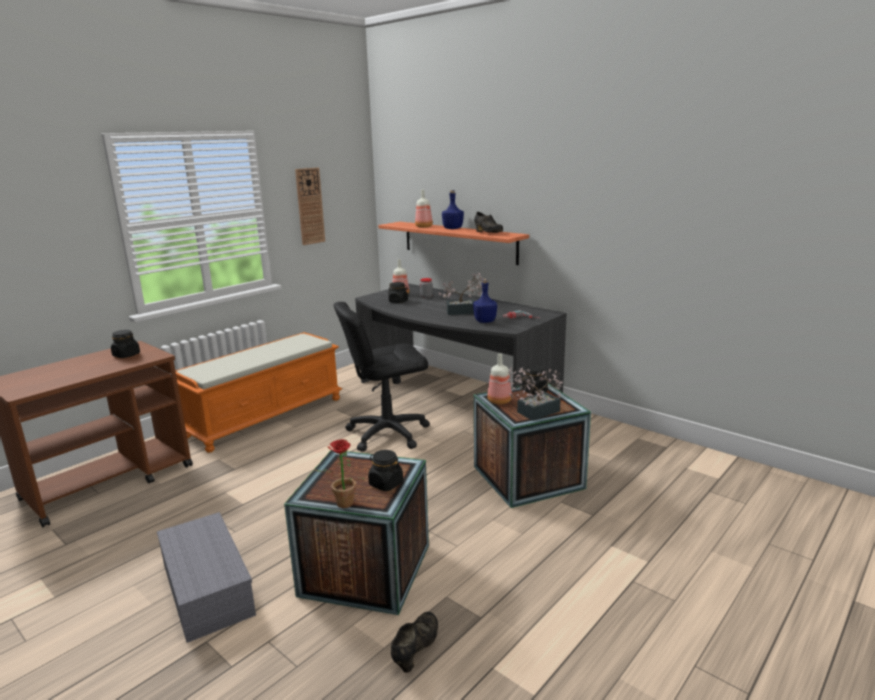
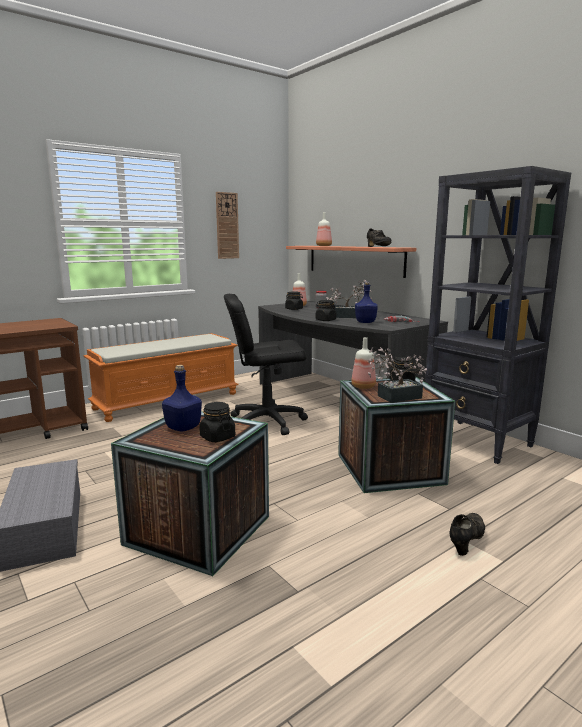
camera: 10 degrees right, 5 degrees down
black jar [111,330,140,358] -> black jar moved to [316,300,336,321]
potted plant [315,439,365,508] -> none
black shoe [391,612,438,673] -> black shoe moved to [450,513,485,556]
blue bottle [442,190,464,229] -> blue bottle moved to [162,365,202,431]
none -> black bookcase [425,166,571,464]

